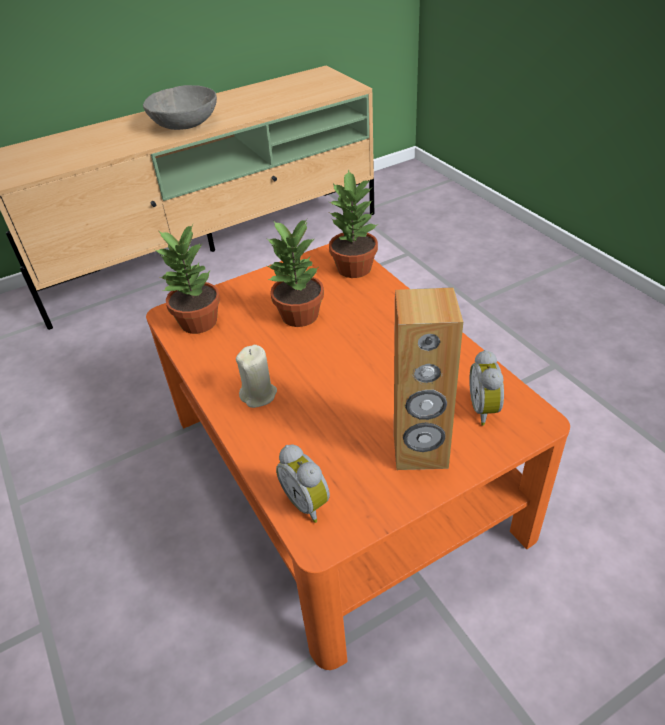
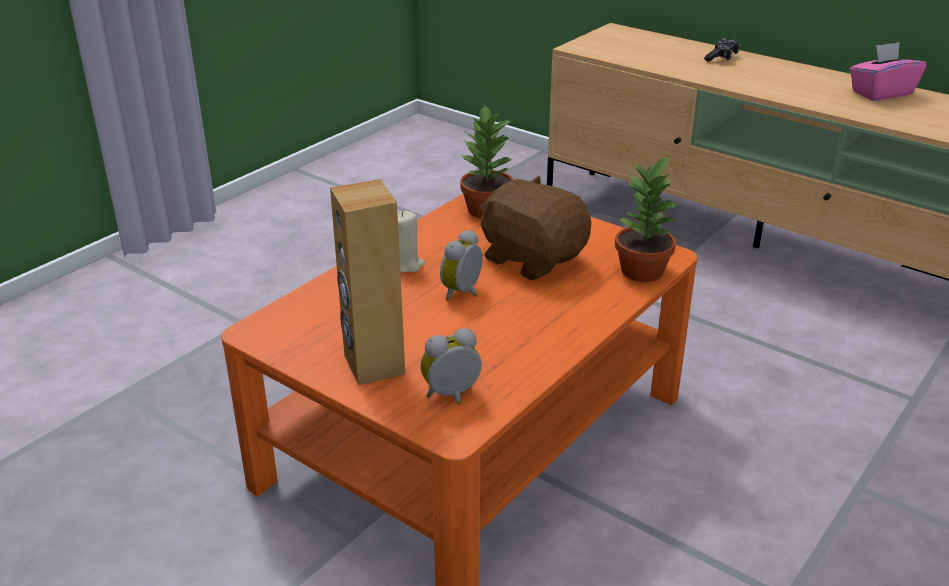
camera: 65 degrees right, 10 degrees down
grey bowl [143,85,217,130] -> none
potted plant [266,218,324,327] -> brown plush toy [480,176,591,280]
alarm clock [276,444,330,523] -> alarm clock moved to [440,230,483,301]
none -> game controller [704,38,740,62]
none -> pink tissue box [850,42,927,101]

